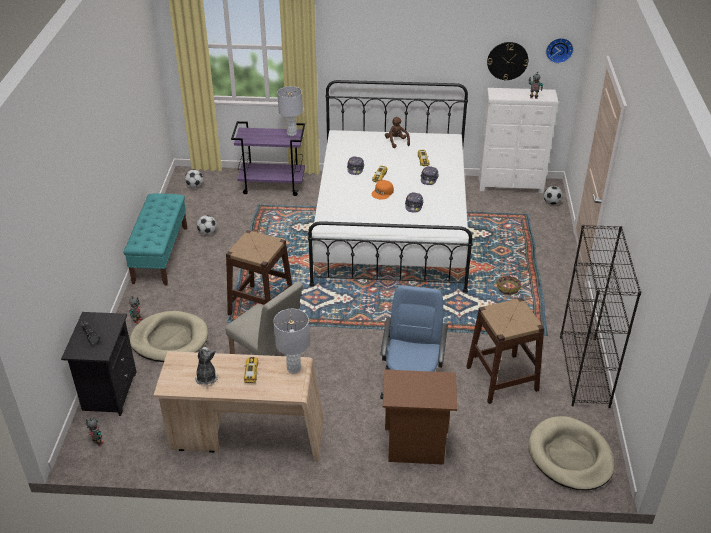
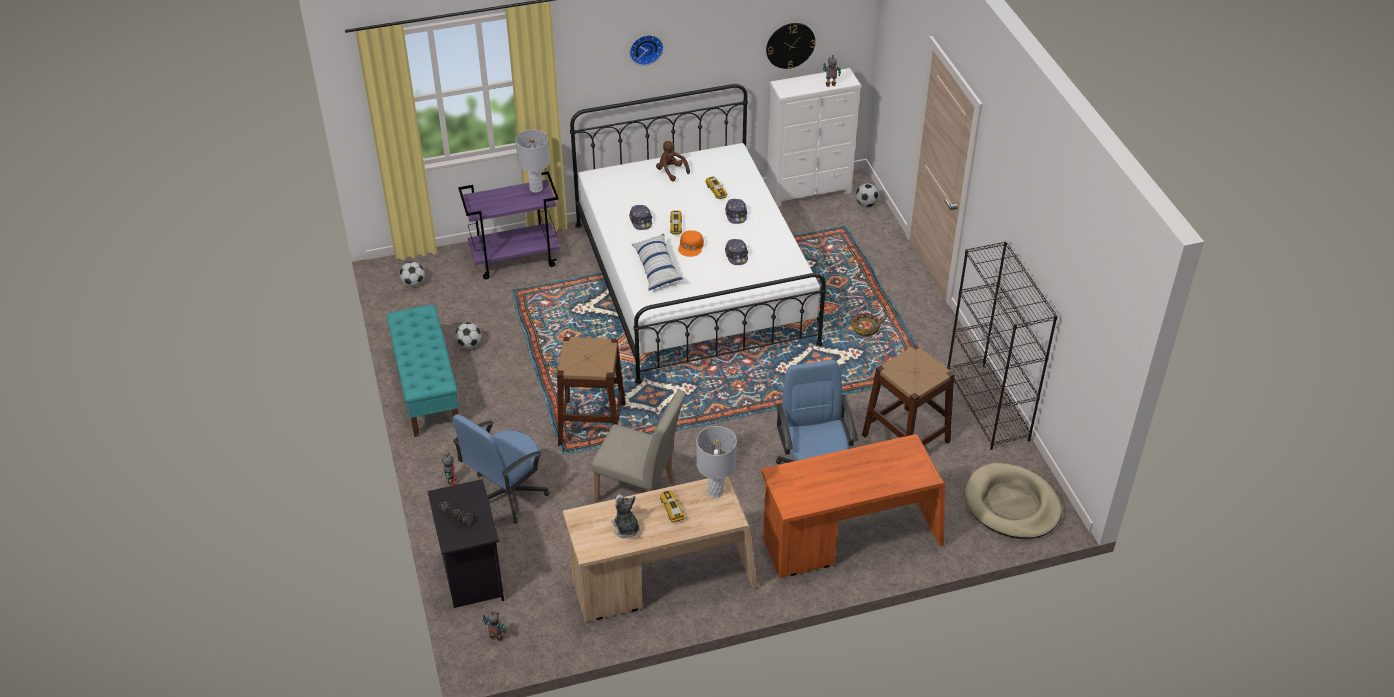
camera: 20 degrees left, 5 degrees up
beige dog bed [130,311,208,362] -> blue office chair [452,414,549,524]
brown nightstand [383,369,457,465] -> orange desk [761,434,945,578]
wall clock [546,38,573,63] -> wall clock moved to [630,35,663,66]
none -> pillow [632,234,683,290]

